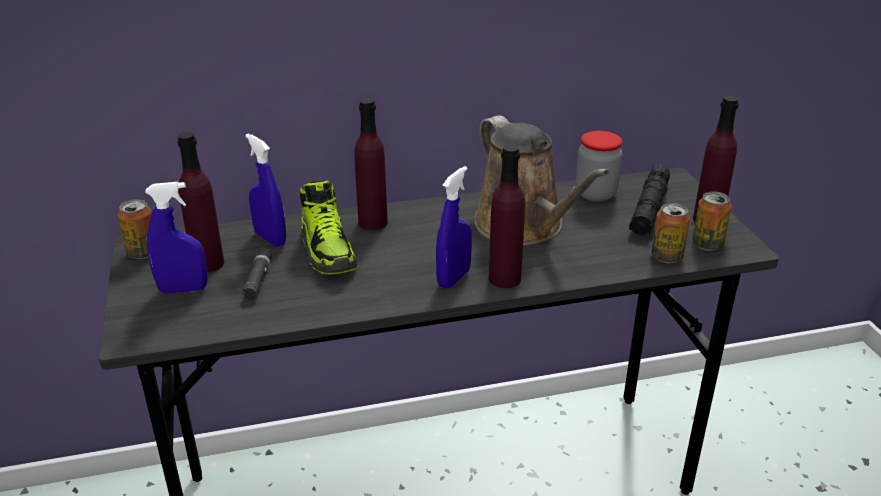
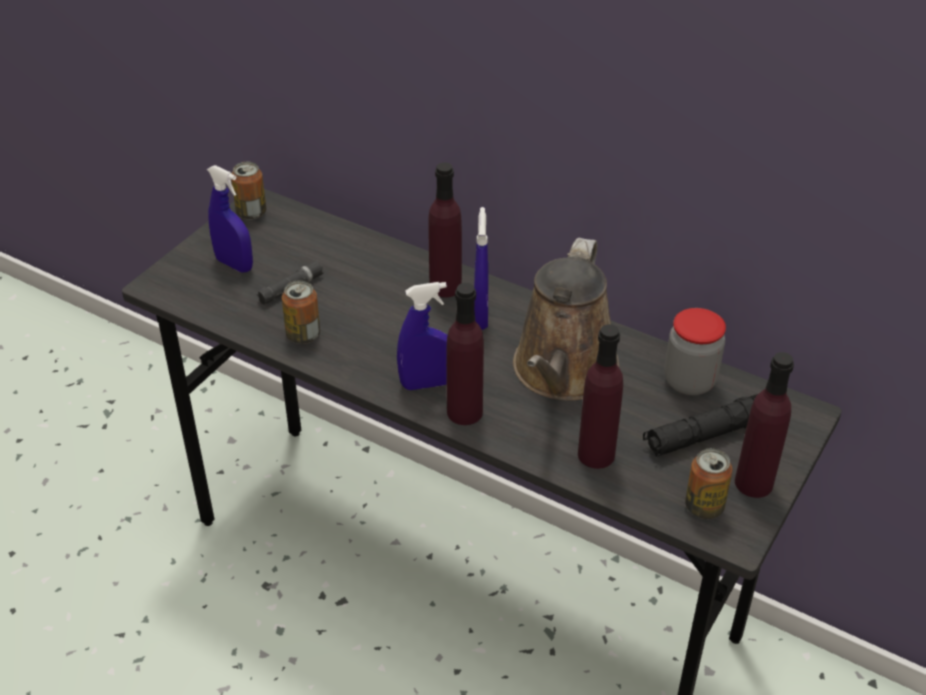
camera: 45 degrees right, 10 degrees up
purple bottle [177,132,224,272] -> purple bottle moved to [578,324,623,469]
blue spray bottle [245,134,286,247] -> blue spray bottle moved to [474,207,488,330]
shoe [300,180,357,275] -> none
can [651,203,690,263] -> can moved to [282,280,320,344]

